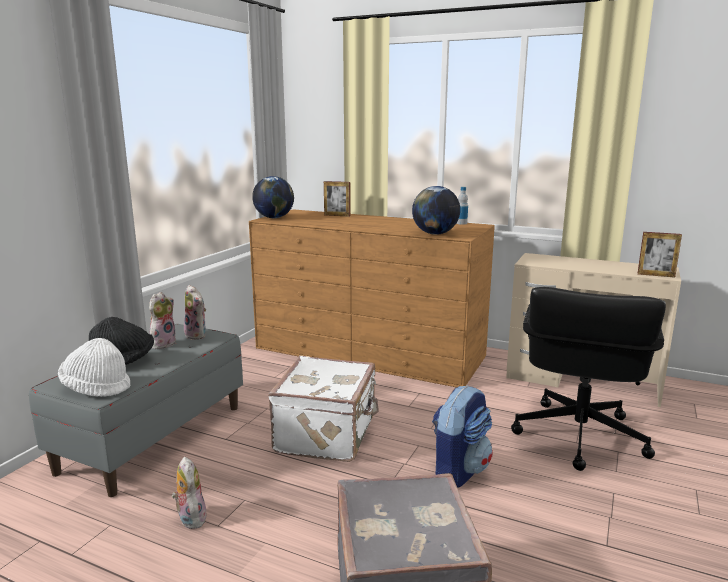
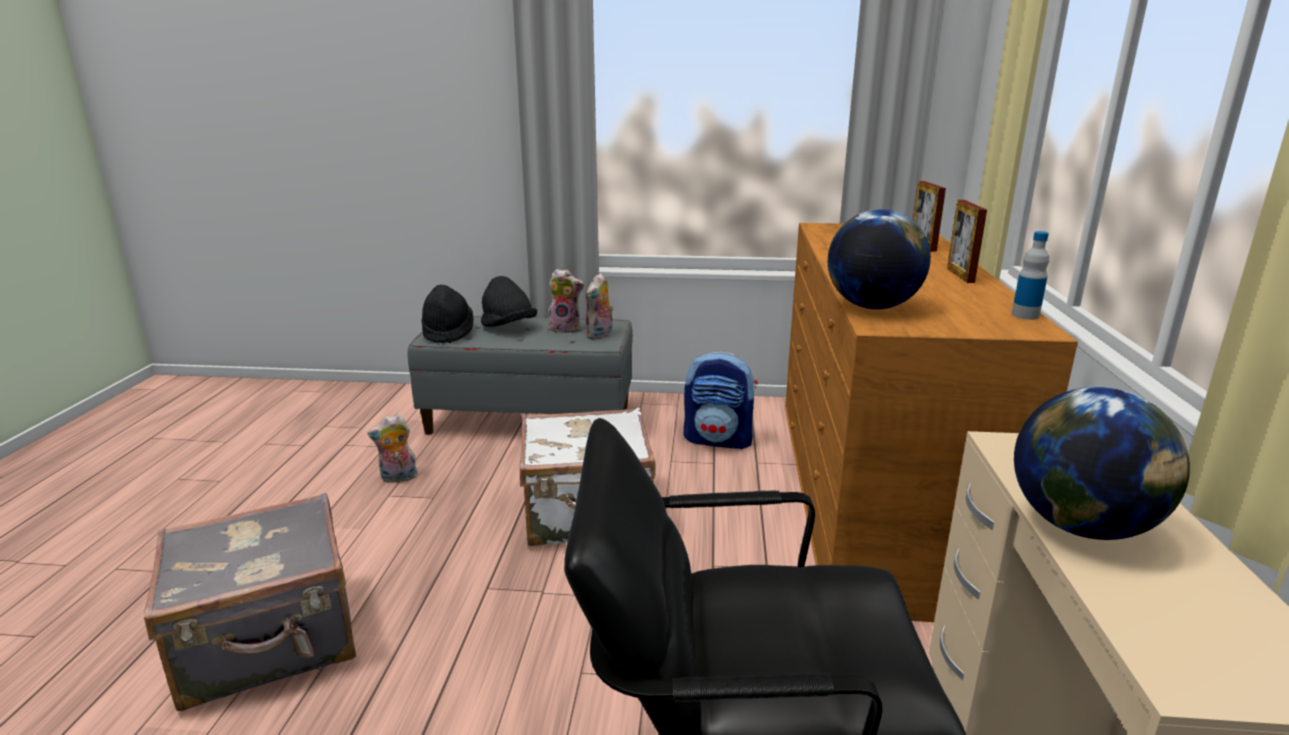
camera: 70 degrees right, 5 degrees up
white hat [58,338,130,397] -> black hat [422,285,473,343]
plush toy [172,456,207,529] -> plush toy turned 150 degrees counterclockwise [368,414,418,483]
globe [252,176,294,218] -> globe moved to [1014,387,1190,540]
backpack [432,385,493,488] -> backpack moved to [684,351,758,450]
picture frame [638,232,682,278] -> picture frame moved to [947,200,987,283]

